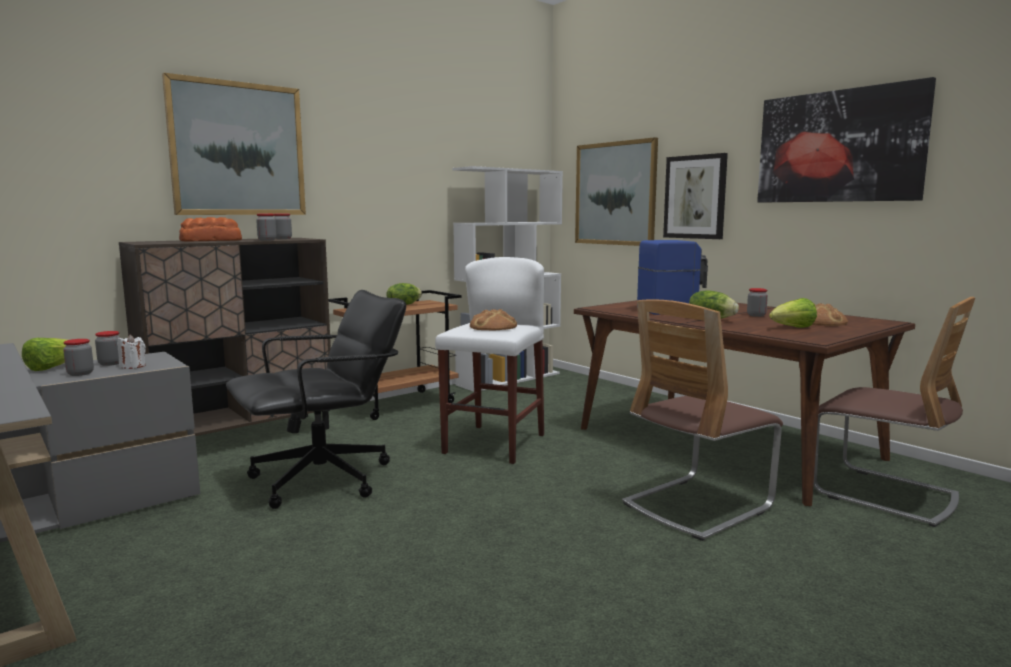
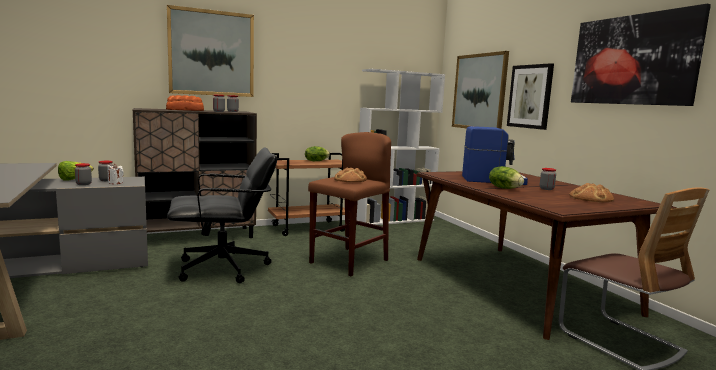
camera: 15 degrees right, 0 degrees up
white stool [435,257,544,464] -> brown stool [308,132,391,276]
chair [622,300,783,541] -> none
lettuce [769,298,817,328] -> none

